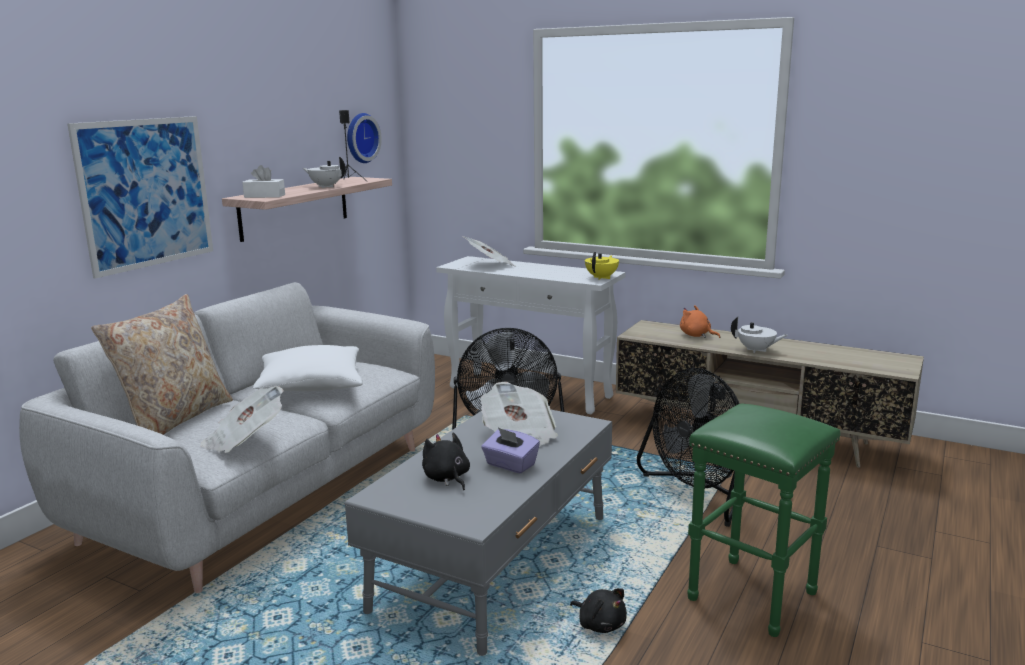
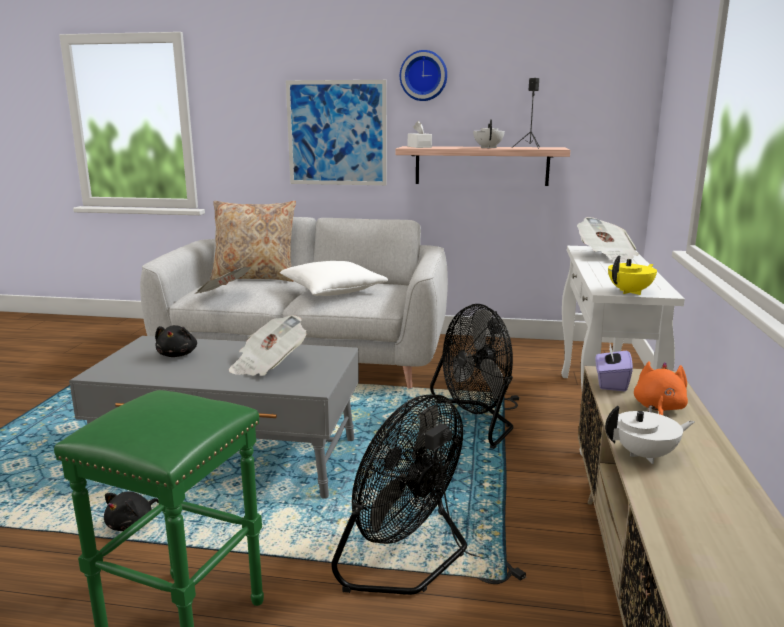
camera: 70 degrees right, 0 degrees up
wall clock [347,113,382,163] -> wall clock moved to [400,50,447,101]
black plush toy [422,432,470,490] -> black plush toy turned 135 degrees clockwise [155,325,197,357]
purple tissue box [481,427,540,474] -> purple tissue box moved to [595,344,633,392]
yellow teapot [585,252,619,280] -> yellow teapot turned 45 degrees counterclockwise [608,255,657,295]
white teapot [731,317,788,353] -> white teapot turned 105 degrees counterclockwise [605,406,695,464]

